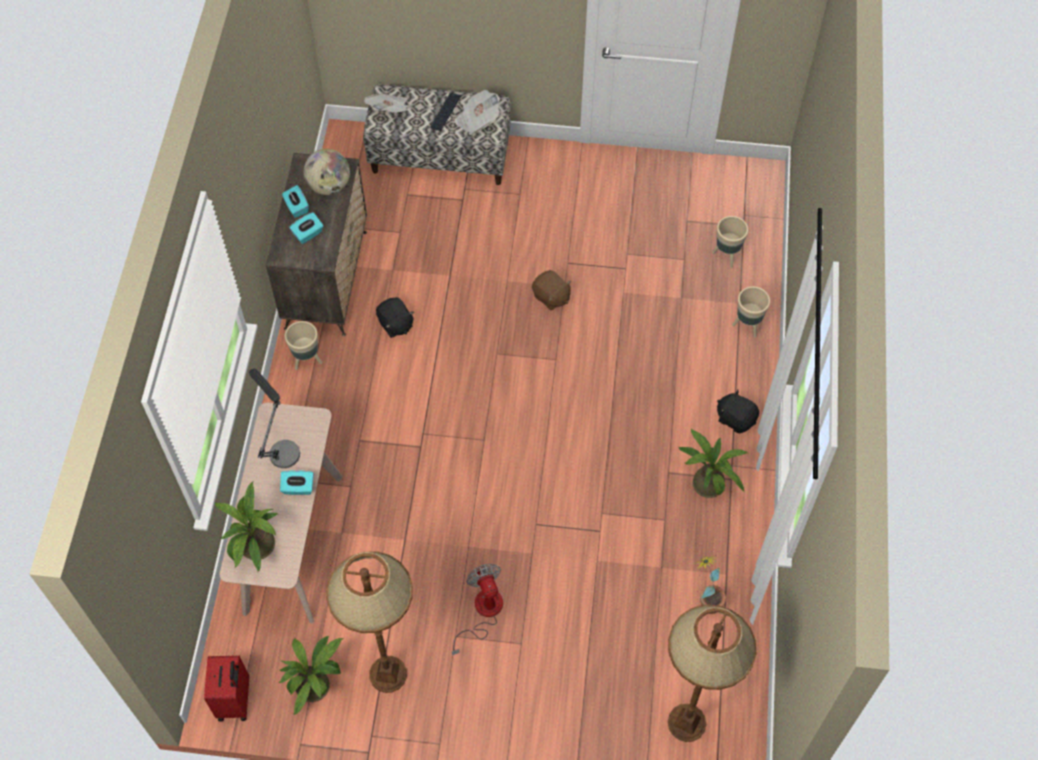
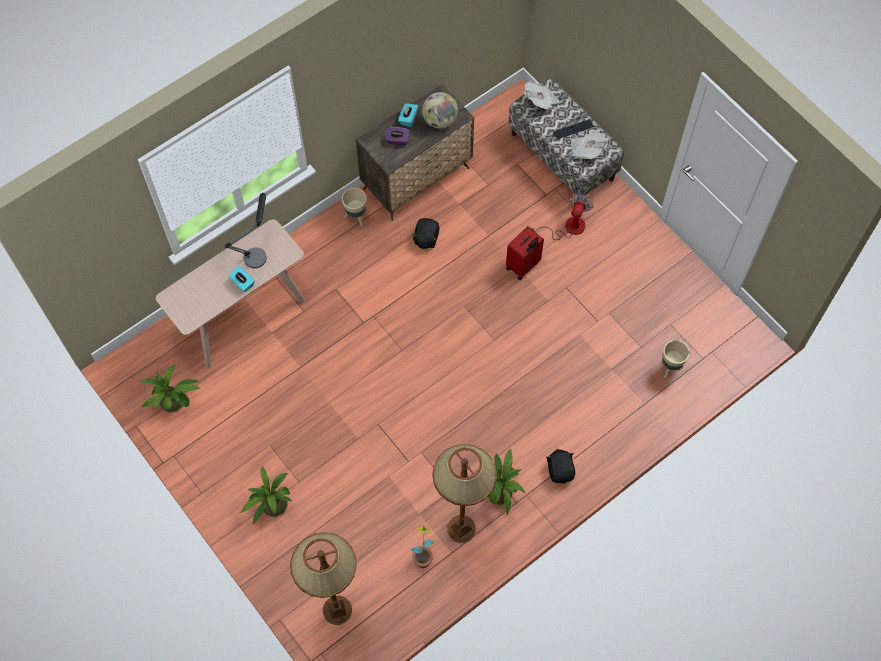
camera: 45 degrees right, 5 degrees up
red suitcase [204,656,249,722] -> red suitcase moved to [506,226,544,280]
potted plant [215,482,277,572] -> potted plant moved to [240,466,292,524]
turquoise tissue box [289,212,323,244] -> purple tissue box [385,127,409,145]
brown floor lamp [326,551,413,693] -> brown floor lamp moved to [432,444,497,543]
fan [452,564,503,656] -> fan moved to [530,194,594,240]
brown plush toy [532,270,571,311] -> none
beige planter [732,287,770,338] -> none

